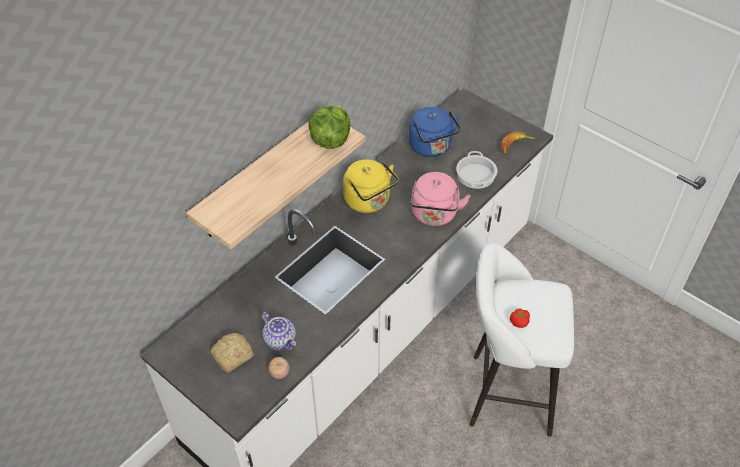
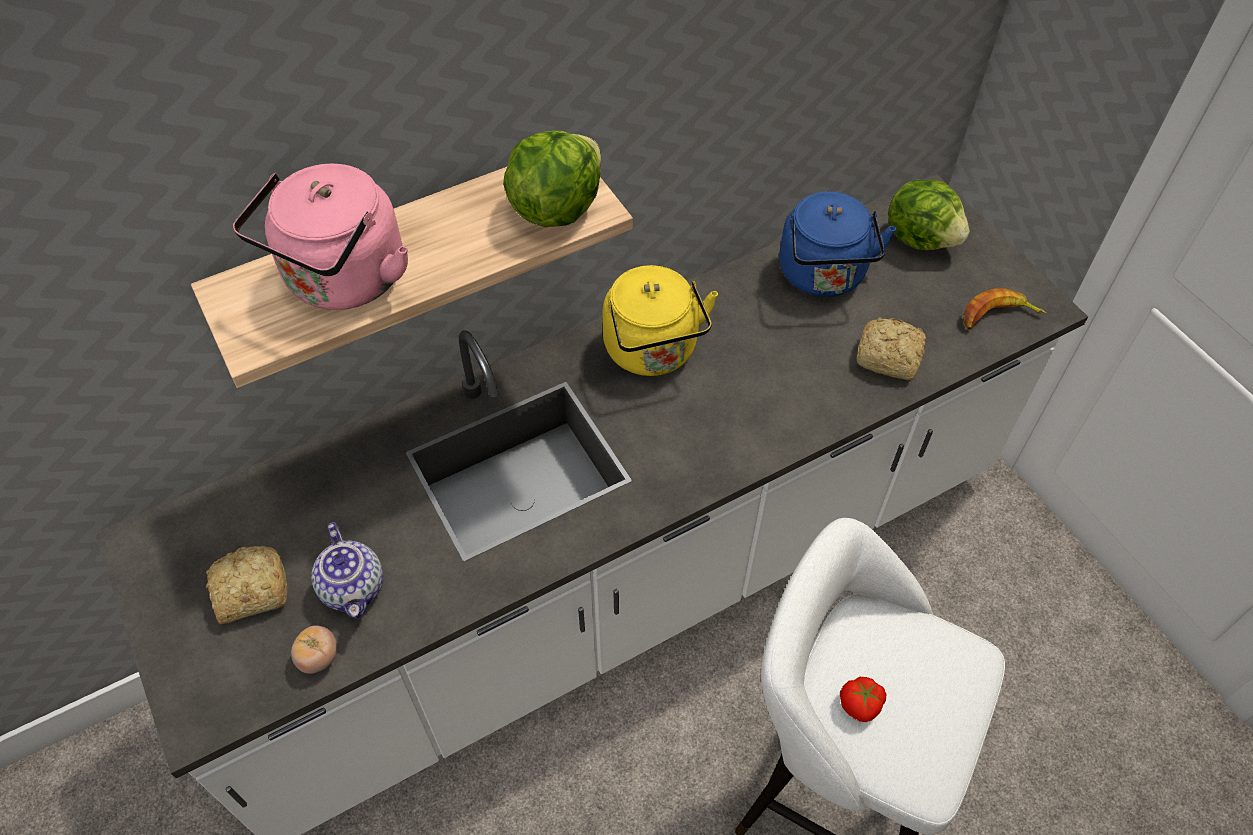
camera: 20 degrees right, 5 degrees up
pink kettle [411,172,471,226] -> pink kettle moved to [233,164,408,310]
cooking pot [456,151,497,189] -> bread [857,317,926,380]
none -> lettuce [888,180,970,250]

